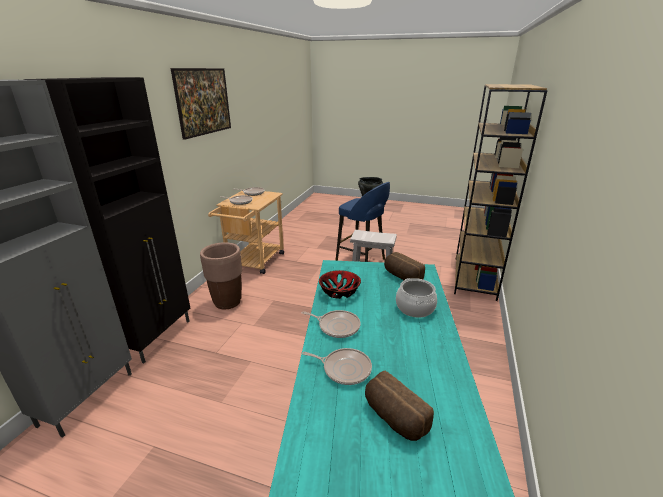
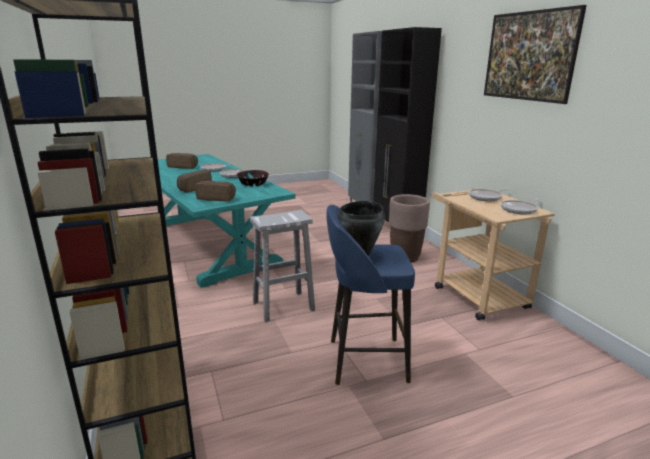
camera: 140 degrees right, 5 degrees down
cooking pot [396,278,437,318] -> bread [177,170,212,193]

